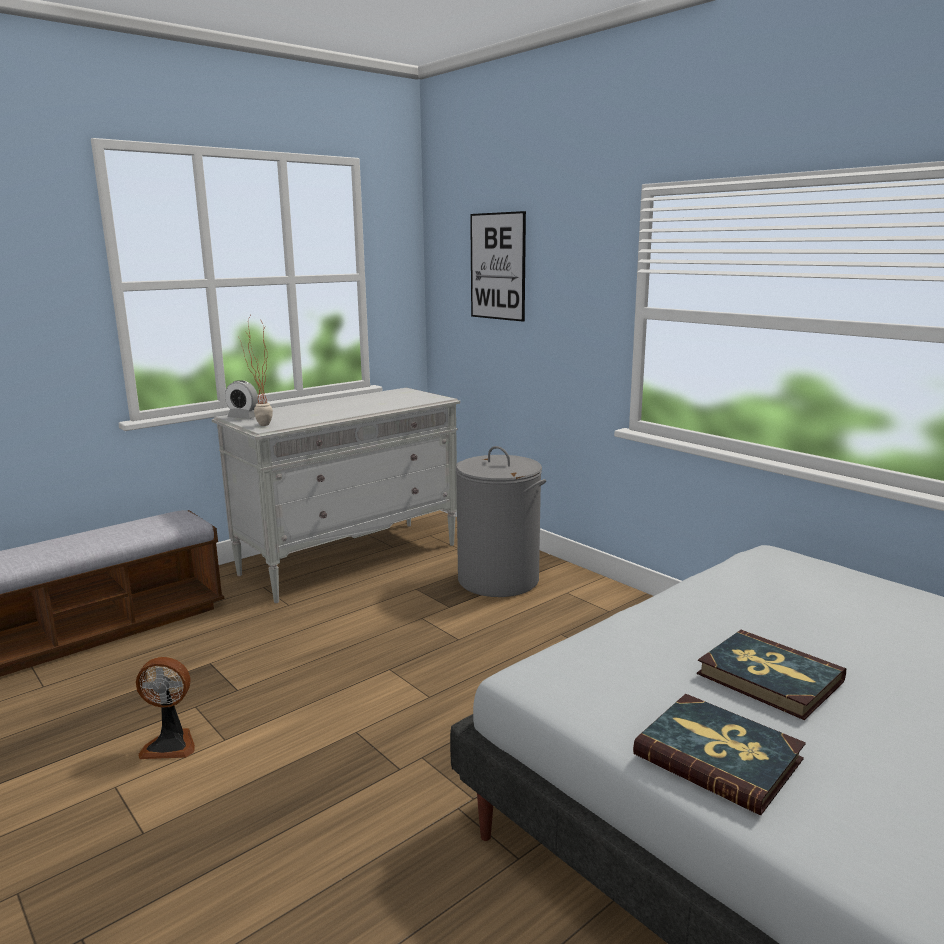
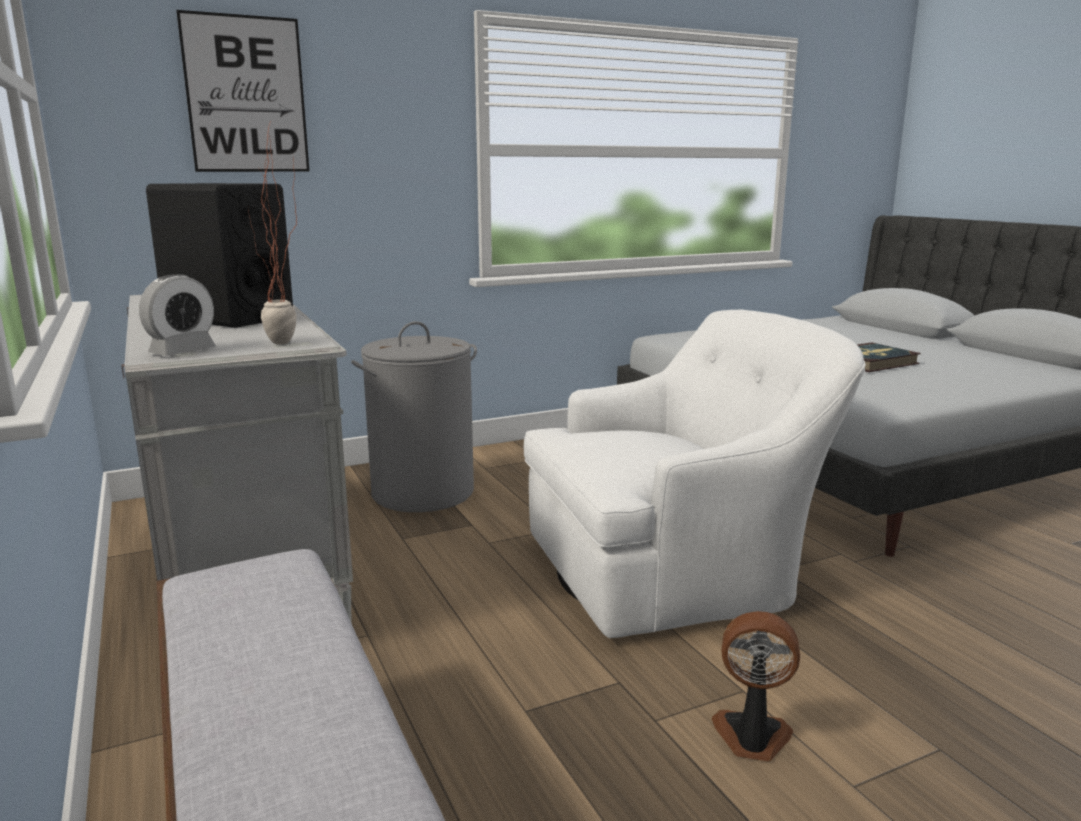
camera: 75 degrees left, 0 degrees up
fan [136,657,195,759] -> fan turned 90 degrees counterclockwise [712,611,800,762]
book [633,694,806,815] -> none
none -> black speaker [146,183,293,328]
none -> white armchair [524,310,866,638]

